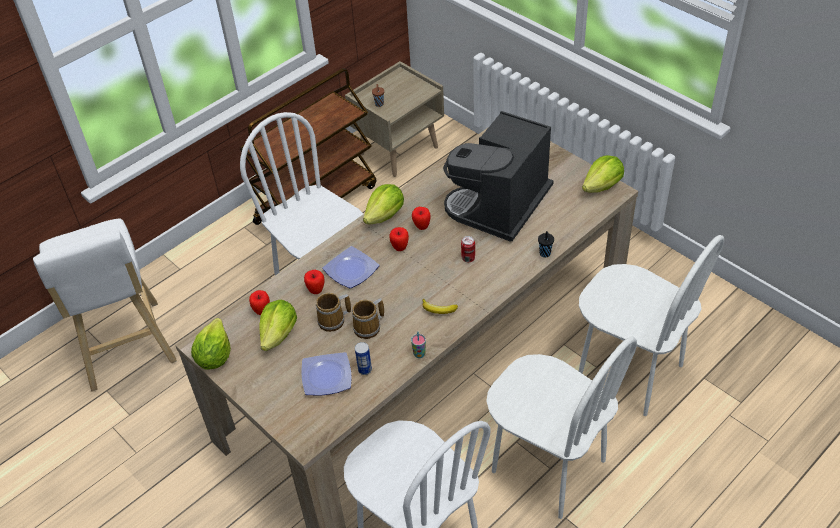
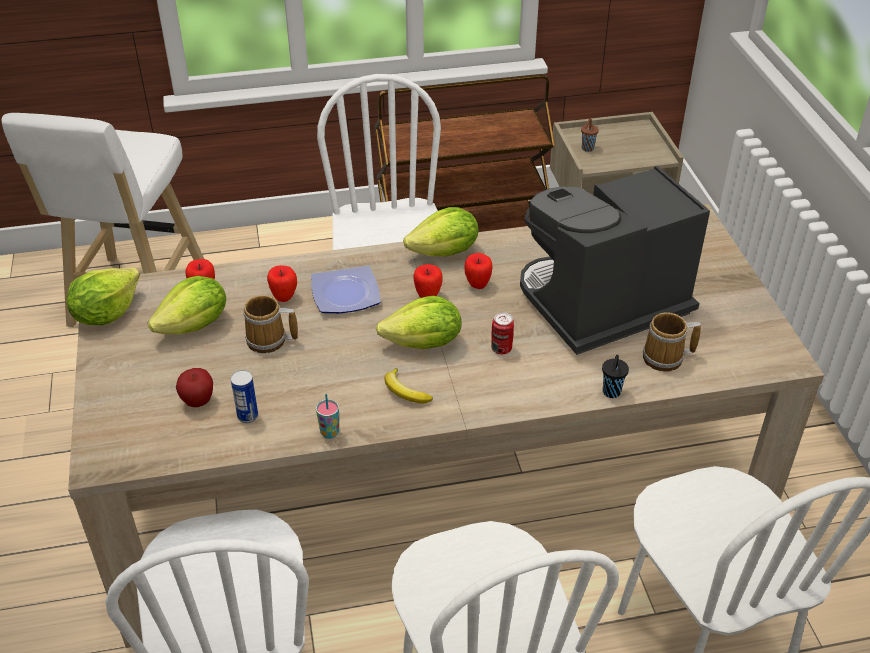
camera: 30 degrees right, 5 degrees down
plate [302,352,352,396] -> apple [176,368,213,407]
mug [352,298,384,339] -> mug moved to [643,313,701,372]
lettuce [582,155,624,193] -> lettuce moved to [376,296,462,349]

